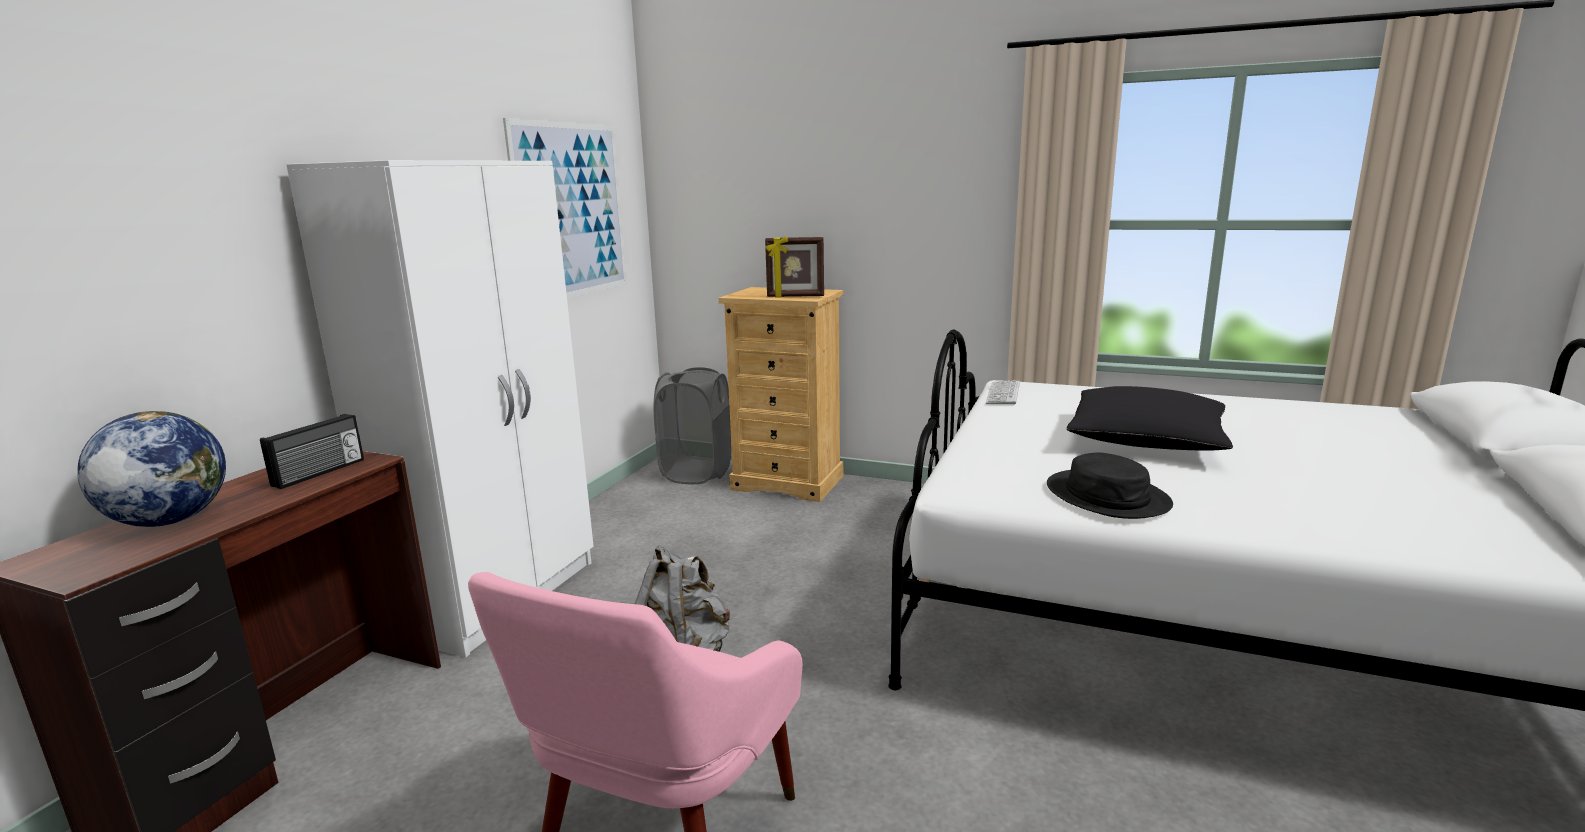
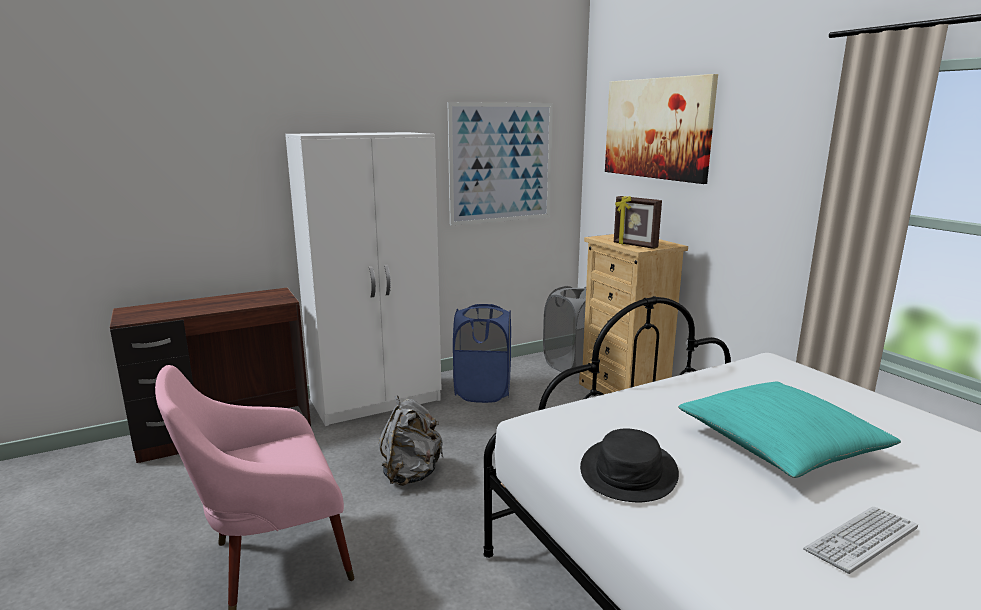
camera: 40 degrees right, 0 degrees up
globe [77,411,226,527] -> none
radio [260,414,364,489] -> none
keyboard [986,380,1020,405] -> keyboard moved to [803,507,918,574]
black pillow [1066,386,1233,451] -> turquoise pillow [678,382,901,478]
none -> blue laundry basket [453,304,511,403]
none -> picture [605,74,718,184]

